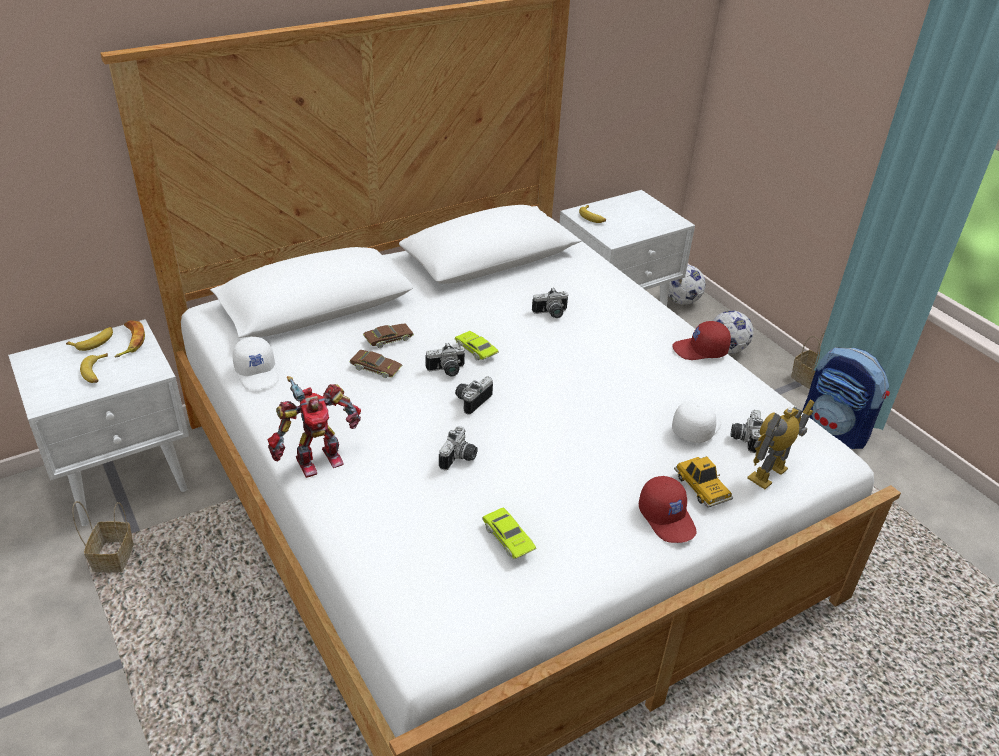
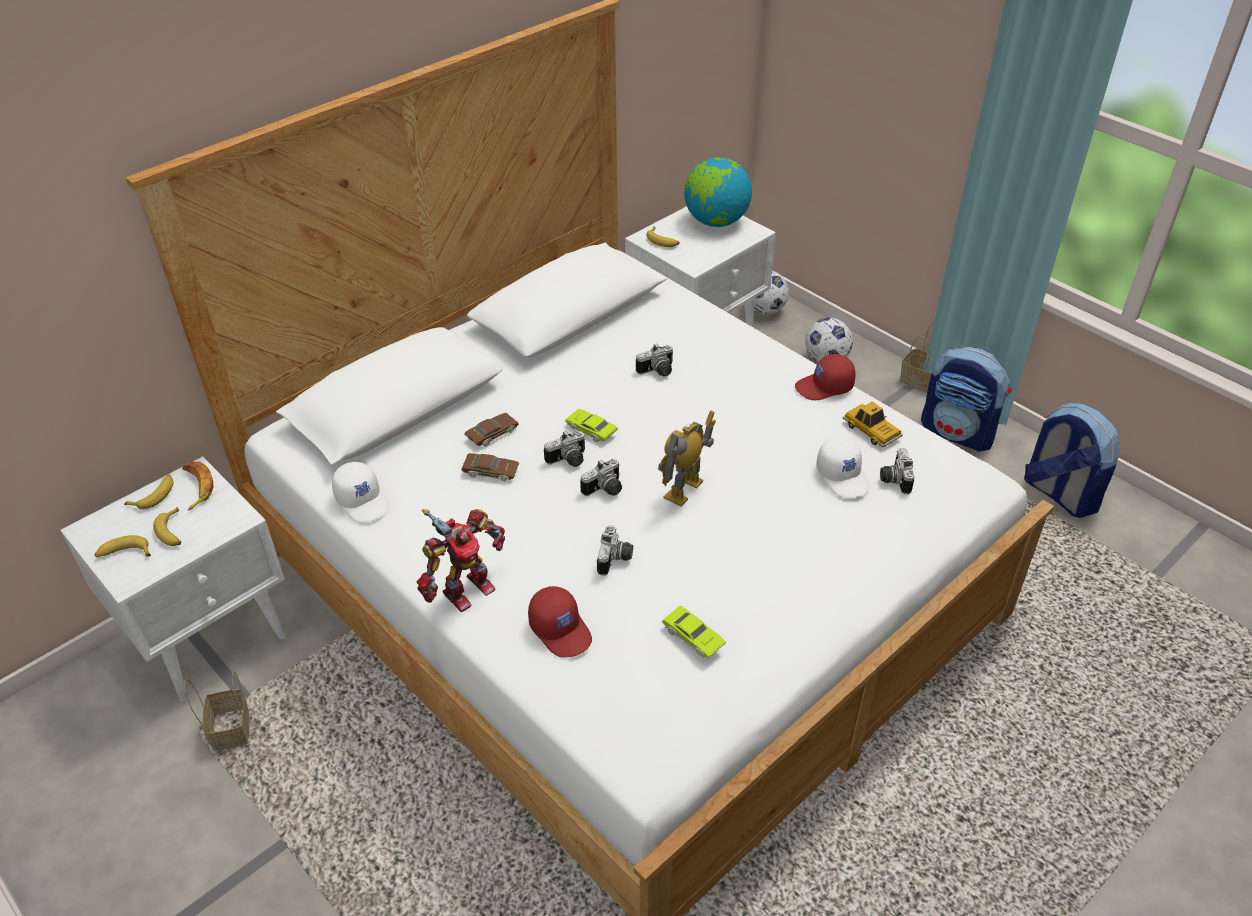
camera: 10 degrees left, 5 degrees up
camera [455,377,493,414] -> camera turned 150 degrees counterclockwise [580,458,622,496]
red cap [639,476,696,543] -> red cap moved to [528,586,592,658]
white cap [672,400,721,443] -> white cap turned 135 degrees clockwise [817,437,869,498]
toy car [674,456,733,508] -> toy car moved to [843,401,903,447]
toy robot [747,400,815,489] -> toy robot moved to [658,410,716,507]
none -> banana [94,535,151,557]
none -> globe [684,157,752,227]
none -> backpack [1024,403,1119,518]

